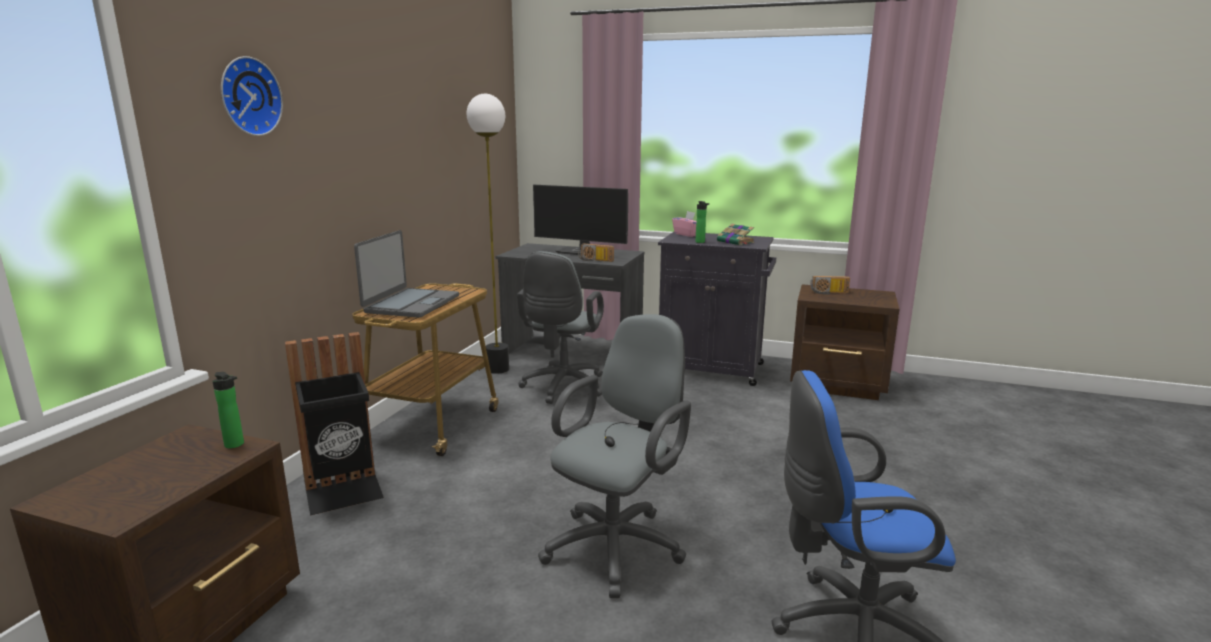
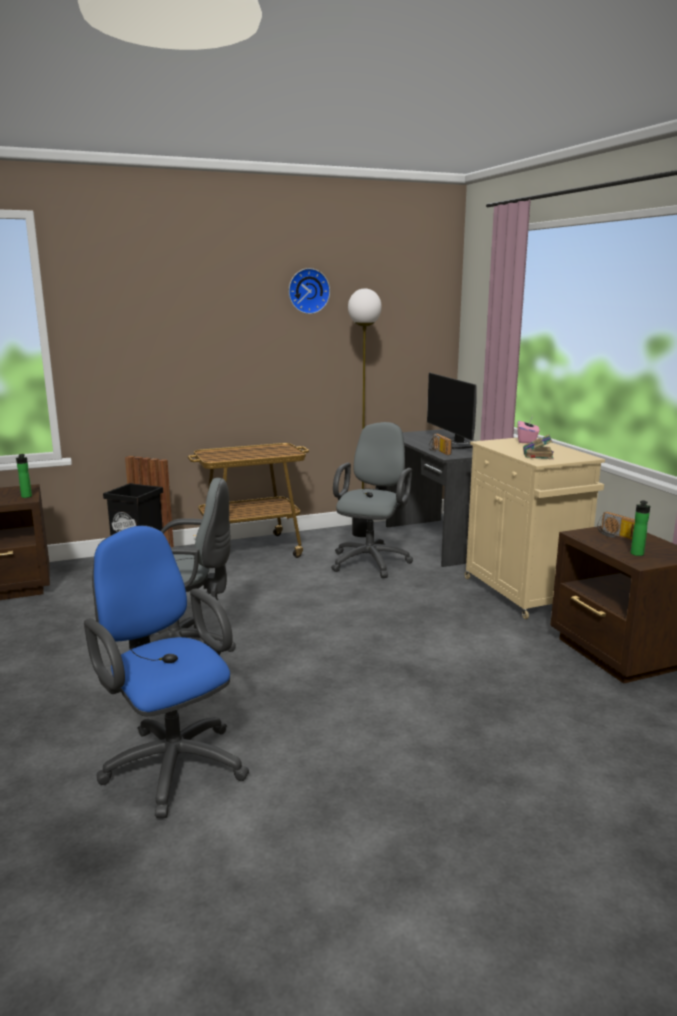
camera: 50 degrees right, 0 degrees up
wall clock [221,56,283,136] -> wall clock moved to [289,268,330,314]
laptop [354,230,459,318] -> none
grey office chair [517,251,604,404] -> grey office chair turned 135 degrees clockwise [331,422,413,578]
black cabinet [658,232,776,386] -> beige cabinet [464,438,605,619]
bottle [695,201,709,243] -> bottle moved to [631,500,650,556]

